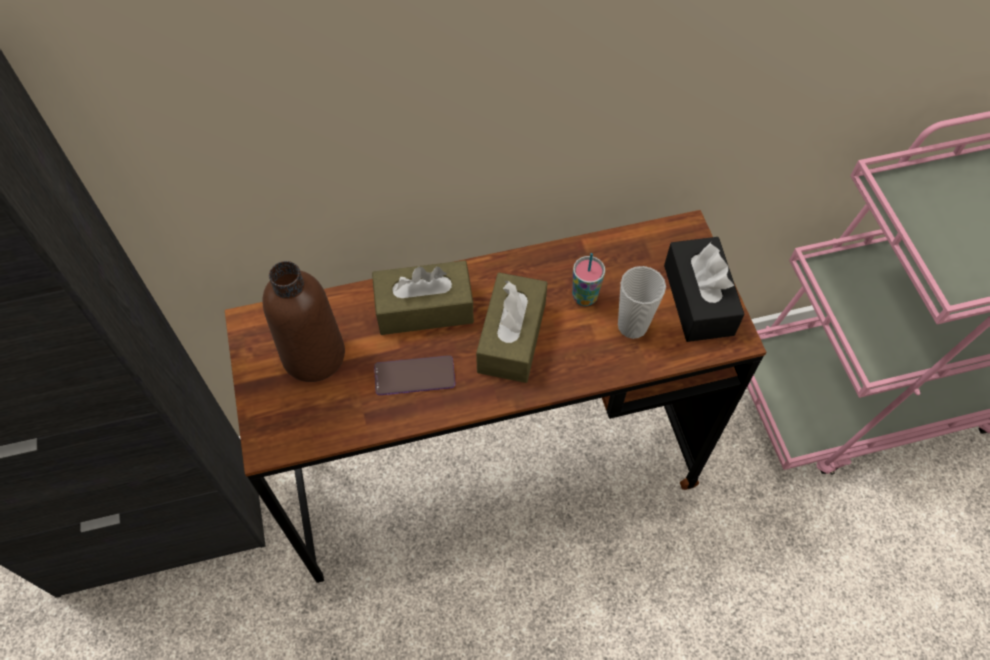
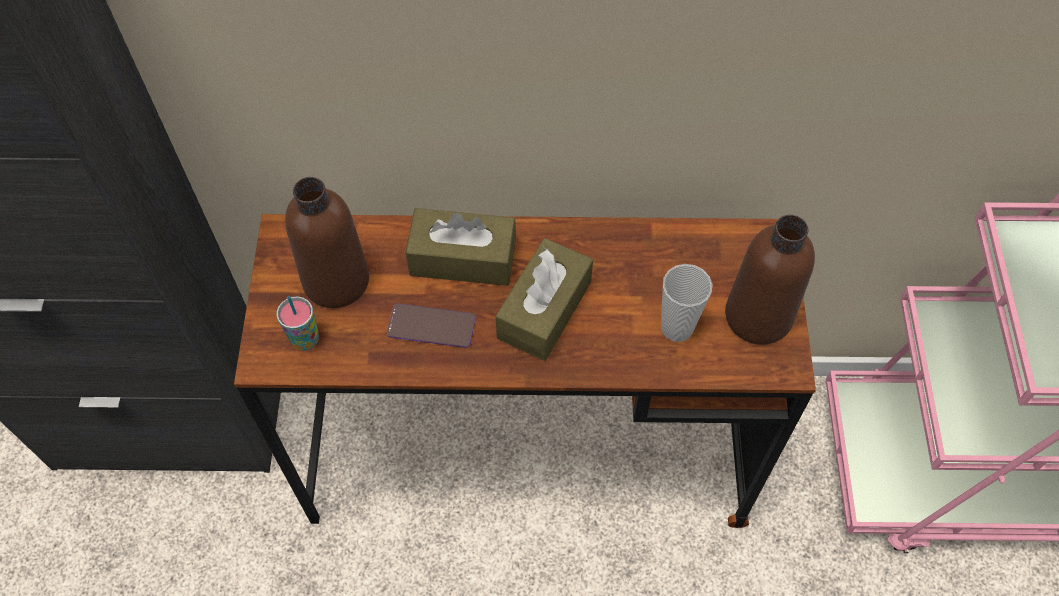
camera: 15 degrees right, 0 degrees up
cup [572,253,605,306] -> cup moved to [276,296,319,351]
black tissue box [664,237,745,342] -> brown bottle [725,215,815,345]

